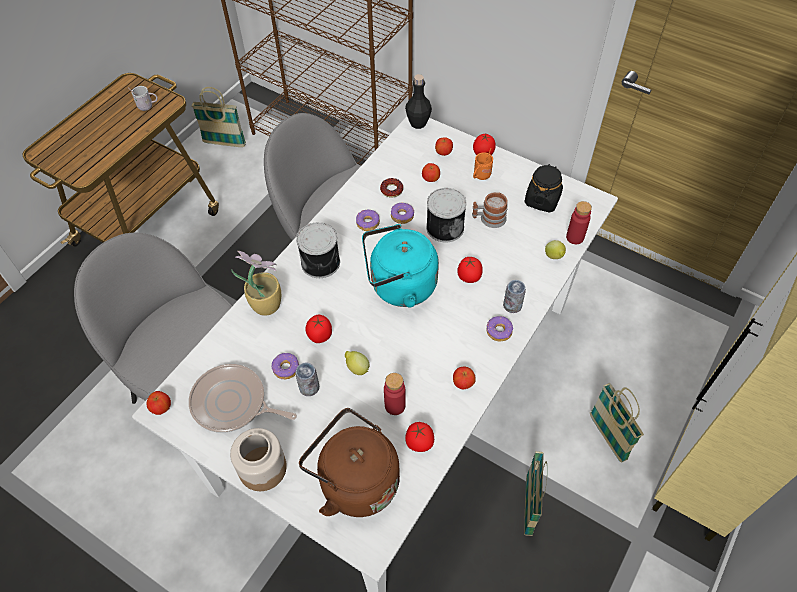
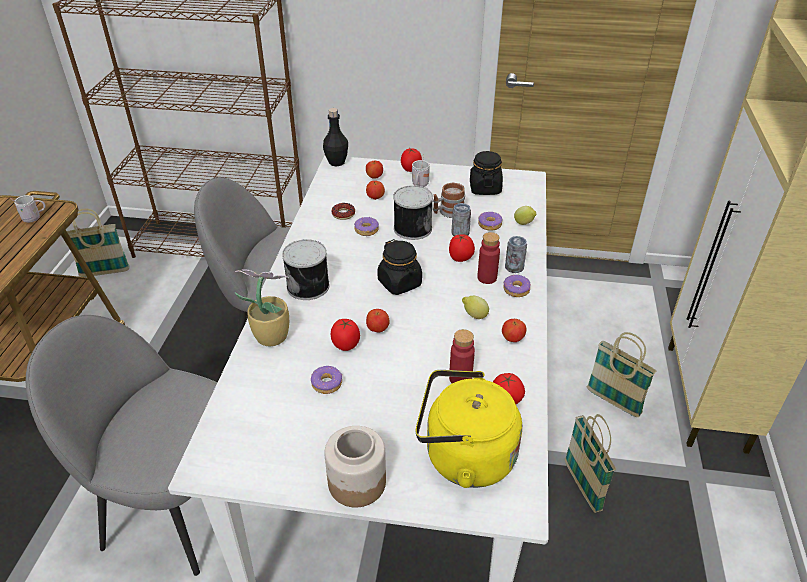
camera: 25 degrees left, 15 degrees down
apple [146,391,171,415] -> apple moved to [366,309,390,332]
frying pan [189,364,297,433] -> none
can [295,363,319,396] -> can moved to [452,203,471,236]
brown kettle [299,408,400,517] -> yellow kettle [415,370,522,488]
lemon [345,351,370,375] -> lemon moved to [462,296,489,319]
donut [356,210,380,231] -> donut moved to [478,212,502,231]
turquoise kettle [362,224,439,308] -> black jar [377,239,422,295]
orange mug [473,148,493,180] -> white mug [412,154,430,187]
red bottle [566,201,592,244] -> red bottle moved to [477,232,500,284]

